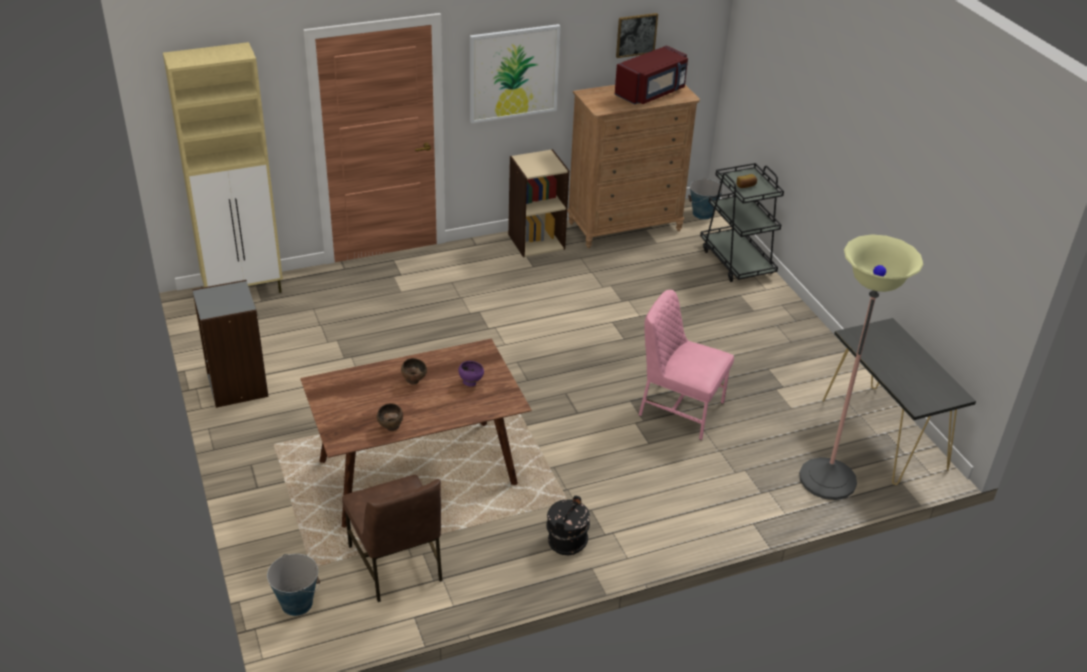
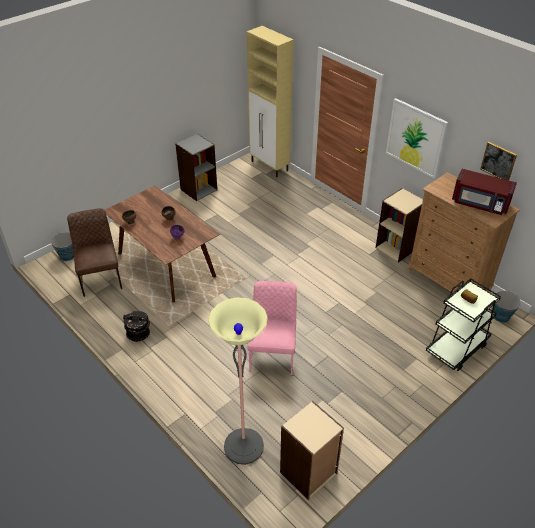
camera: 70 degrees right, 5 degrees up
brown chair [342,475,442,602] -> brown chair turned 120 degrees clockwise [67,208,122,297]
black console table [823,318,976,485] -> beige bookcase [280,401,344,500]

